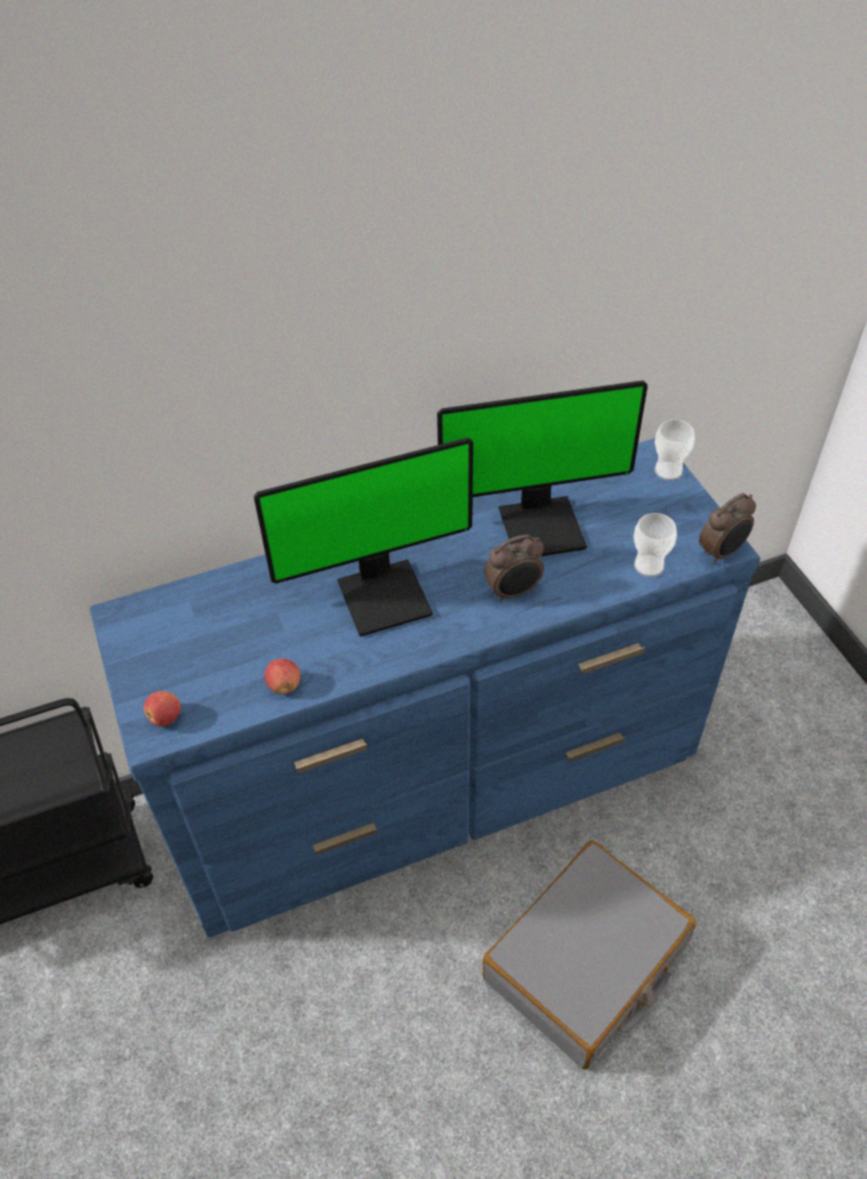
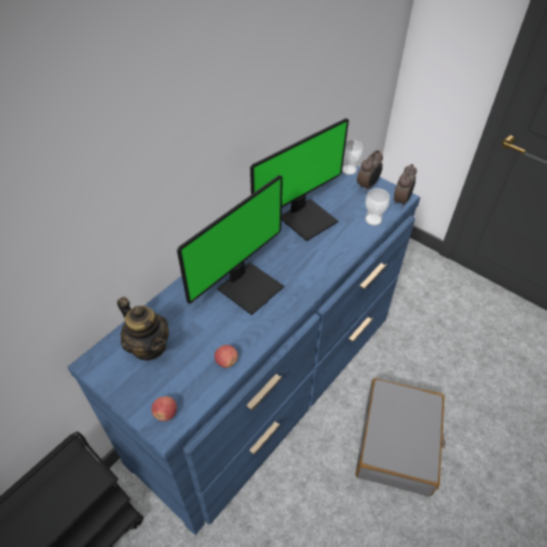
camera: 30 degrees left, 0 degrees up
alarm clock [484,534,544,602] -> alarm clock moved to [357,150,383,192]
none -> teapot [117,297,169,360]

